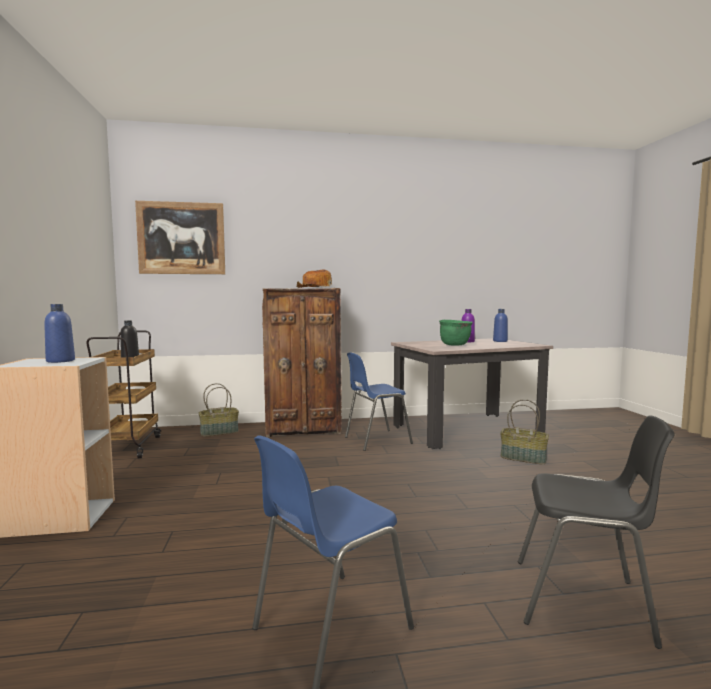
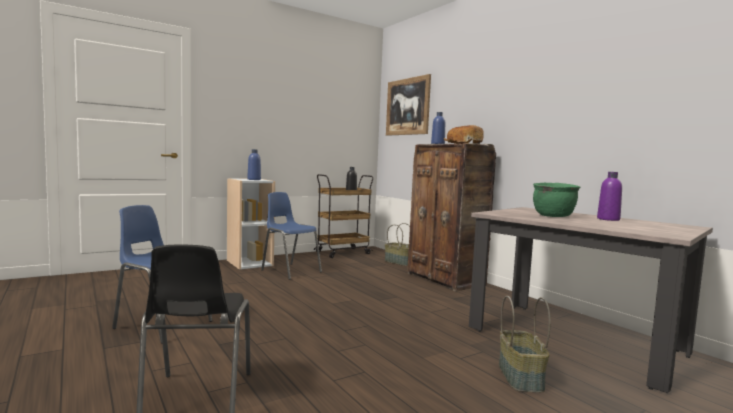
camera: 65 degrees right, 0 degrees up
blue chair [345,353,413,451] -> blue chair moved to [261,192,322,280]
blue bottle [493,309,508,342] -> blue bottle moved to [431,112,445,144]

